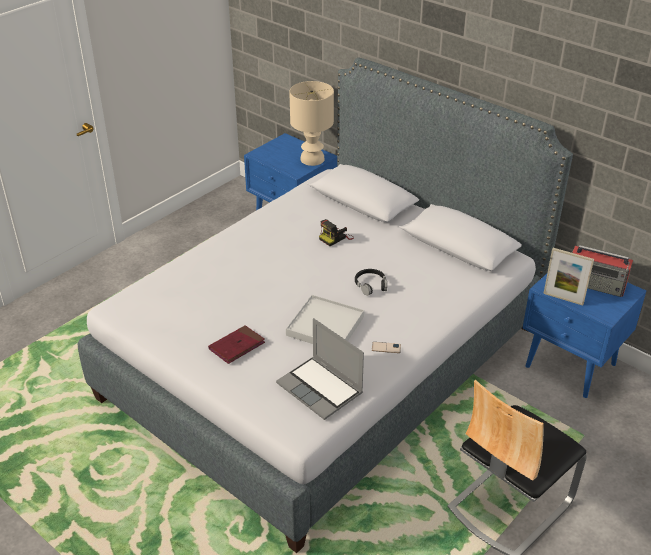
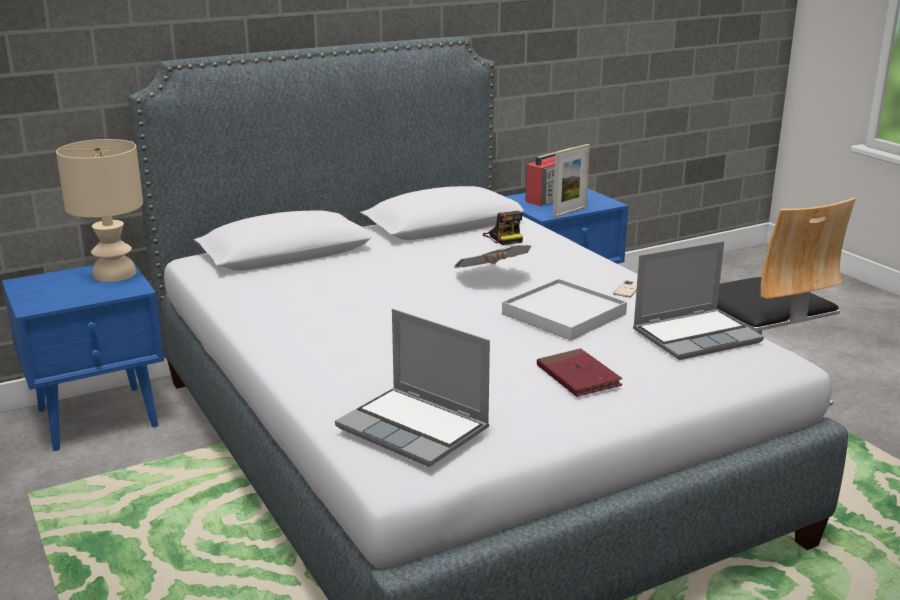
camera: 70 degrees left, 15 degrees down
camera [319,219,354,246] -> camera moved to [483,211,523,245]
black headphones [355,269,387,296] -> newspaper [454,245,532,268]
none -> laptop [335,309,490,467]

